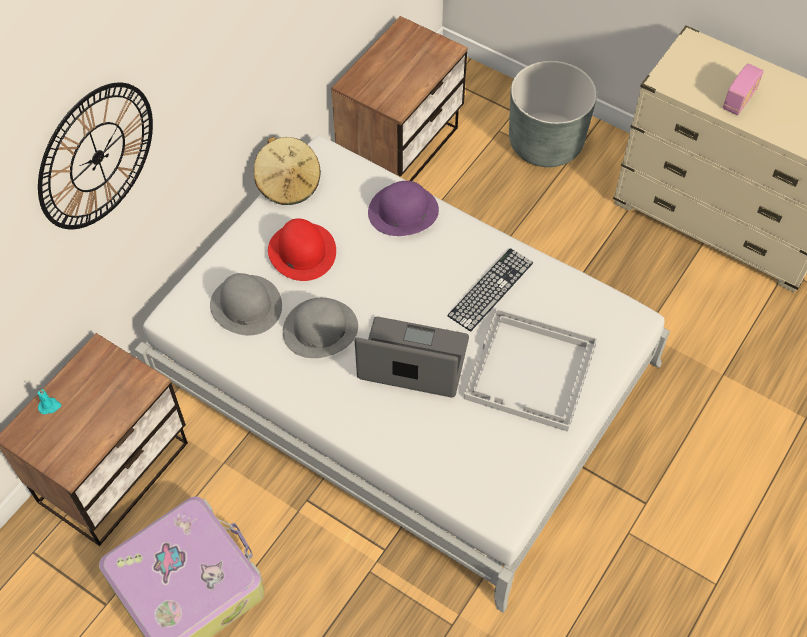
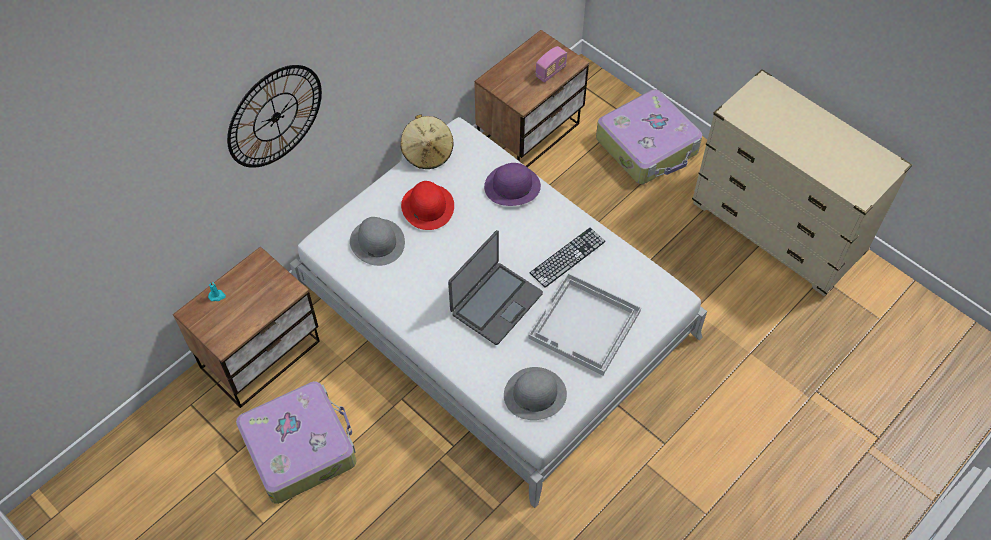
camera: 10 degrees right, 0 degrees up
grey hat [283,298,358,358] -> grey hat moved to [504,367,567,420]
laptop [355,317,469,398] -> laptop turned 105 degrees clockwise [448,230,543,345]
grey planter [509,61,597,167] -> suitcase [596,89,703,184]
radio [723,64,764,115] -> radio moved to [536,46,567,83]

